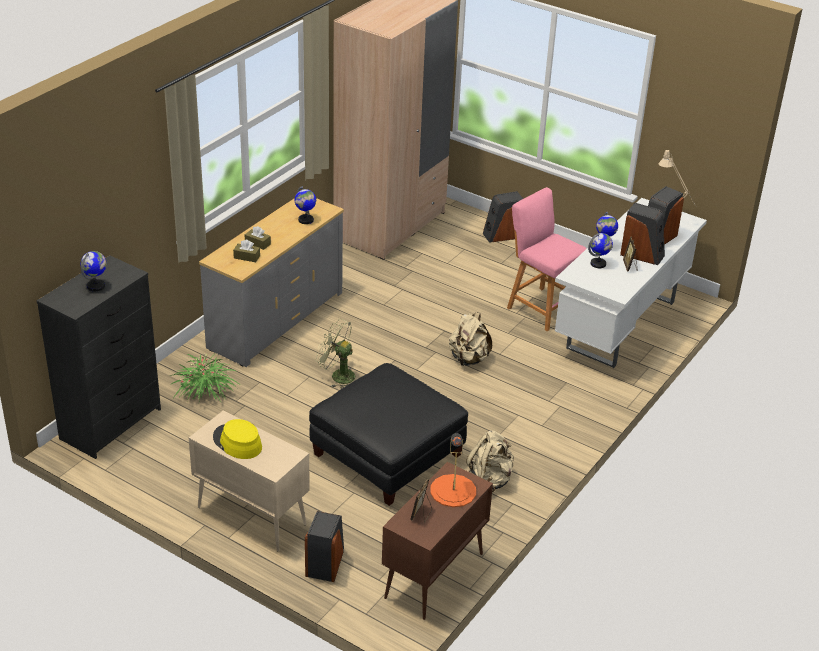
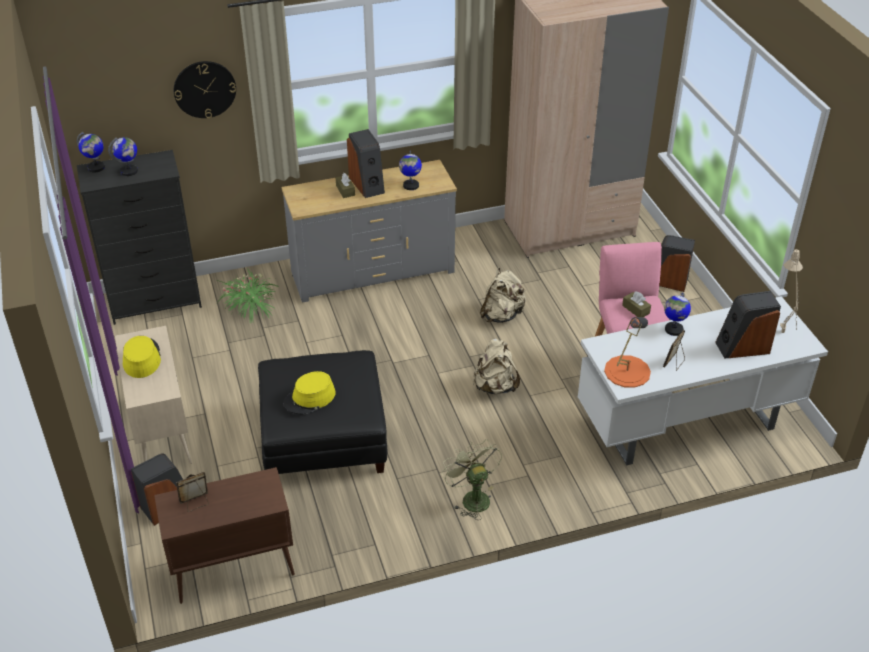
camera: 40 degrees right, 5 degrees up
brown tissue box [233,240,260,262] -> brown tissue box moved to [622,291,651,317]
green fan [316,319,355,388] -> green fan moved to [442,439,502,520]
orange table lamp [430,433,476,507] -> orange table lamp moved to [604,317,651,388]
beige backpack [466,430,514,492] -> beige backpack moved to [480,268,526,323]
globe [588,233,613,268] -> globe moved to [77,132,105,172]
speaker [620,203,665,265] -> speaker moved to [347,129,385,198]
none -> wall clock [174,61,236,118]
none -> yellow hat [283,371,336,414]

